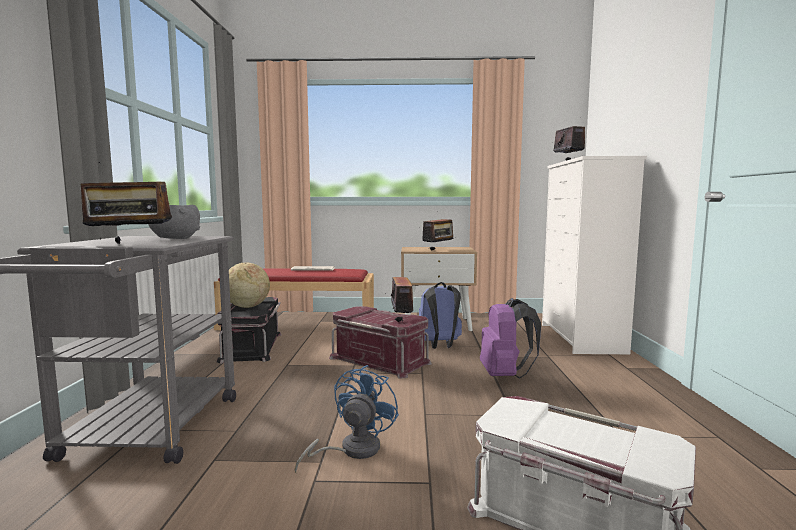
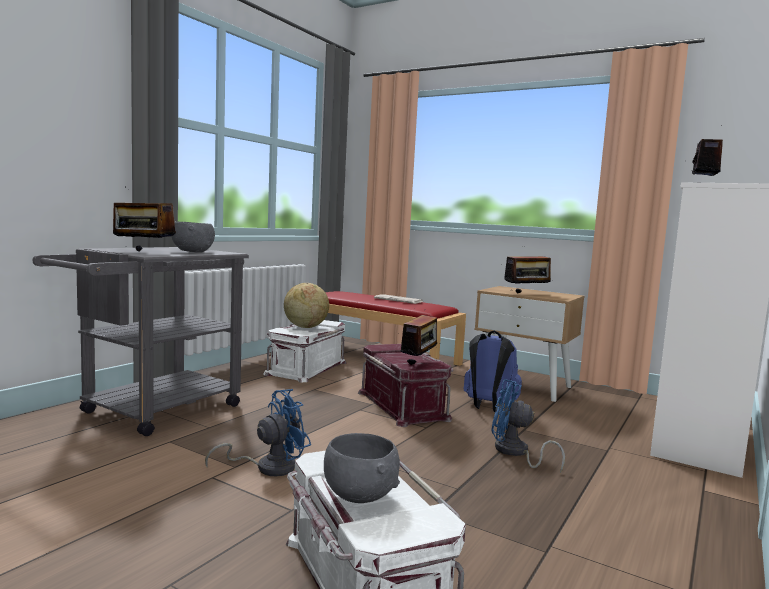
camera: 30 degrees right, 0 degrees up
black storage box [216,297,281,364] -> white storage box [264,320,346,383]
purple backpack [480,298,541,379] -> blue fan [491,379,565,473]
none -> grey bowl [324,433,400,503]

